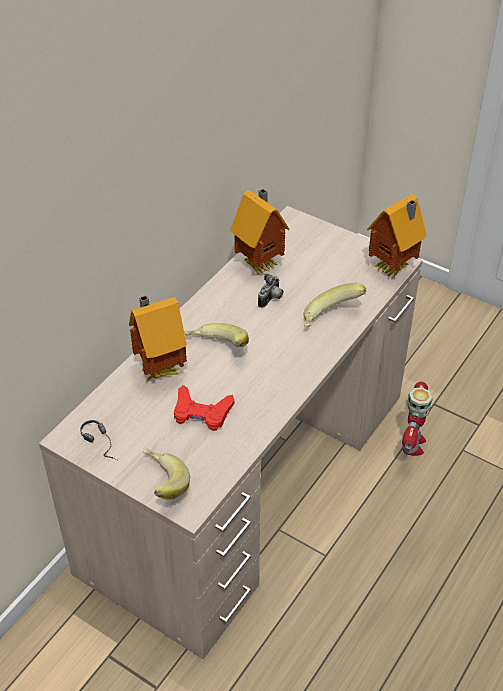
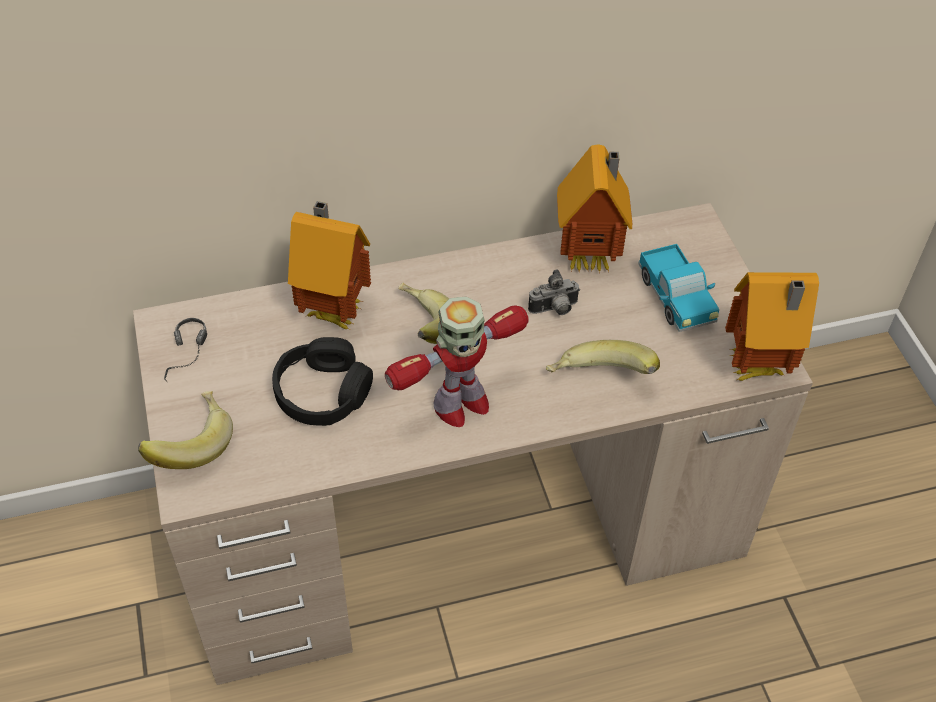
camera: 40 degrees right, 5 degrees up
red game controller [174,385,235,431] -> black headphones [272,337,373,426]
toy robot [402,382,433,456] -> toy robot moved to [385,296,529,427]
none -> toy truck [638,244,719,332]

